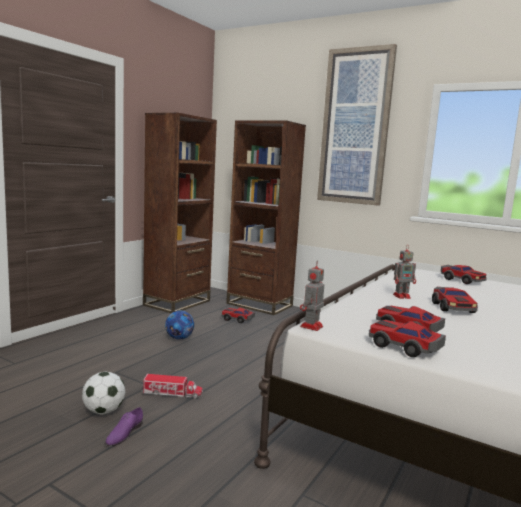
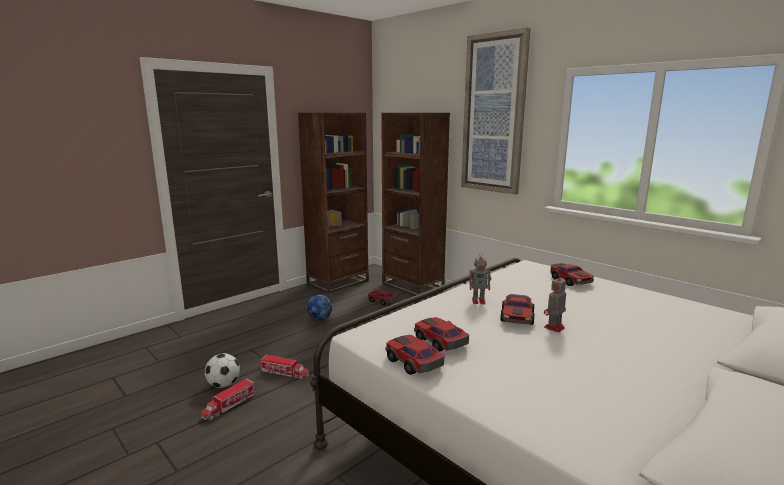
camera: 15 degrees right, 5 degrees up
purple shoe [105,407,143,446] -> toy truck [201,379,255,420]
toy robot [300,260,324,331] -> toy robot moved to [544,274,566,333]

